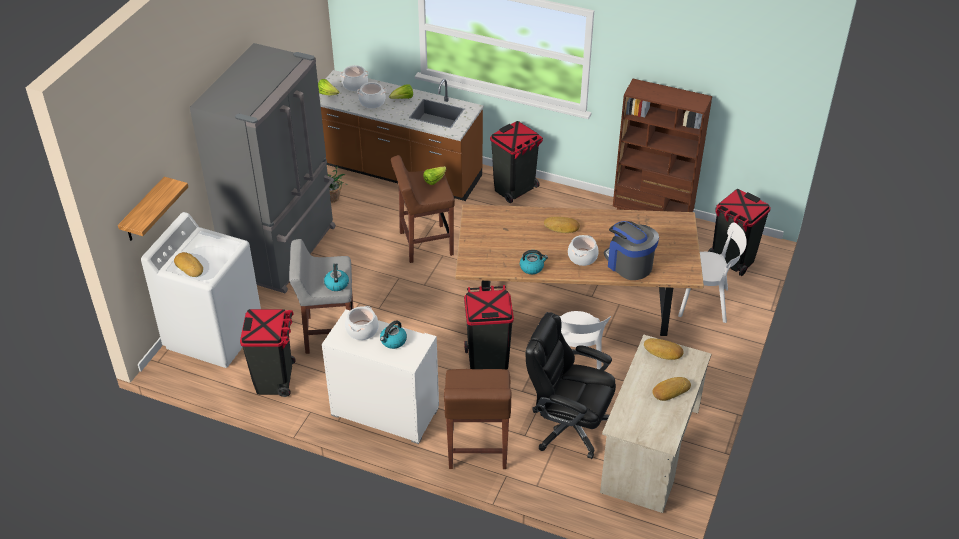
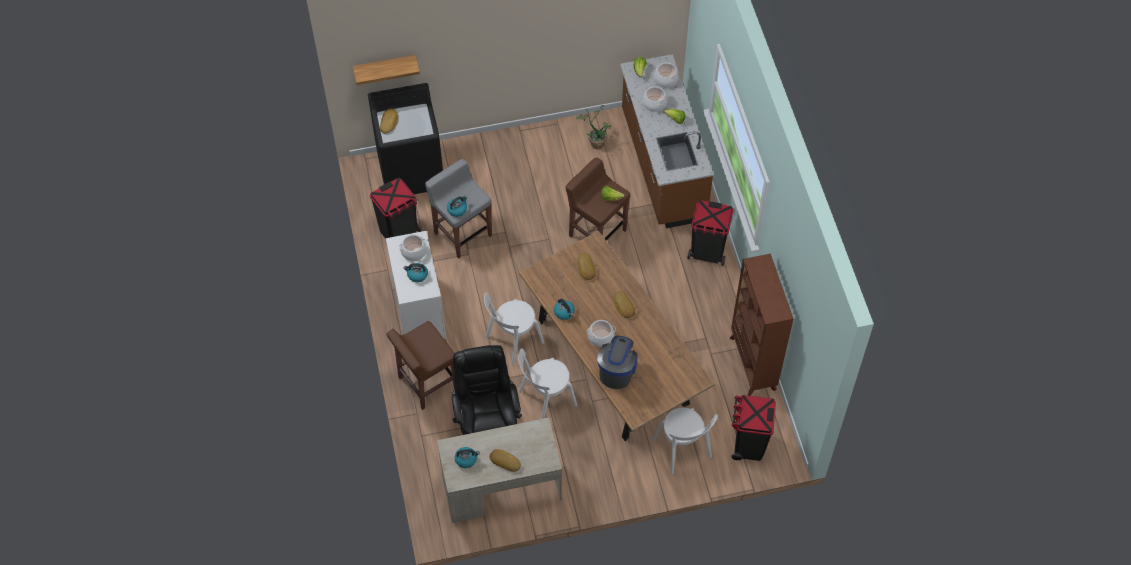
camera: 55 degrees right, 15 degrees up
white washing machine [141,212,261,368] -> black washing machine [368,83,443,194]
grey fridge [190,43,336,293] -> none
black trash can [464,285,514,370] -> white chair [484,293,545,366]
bread [644,338,684,360] -> bread moved to [577,253,596,280]
none -> kettle [455,447,480,468]

